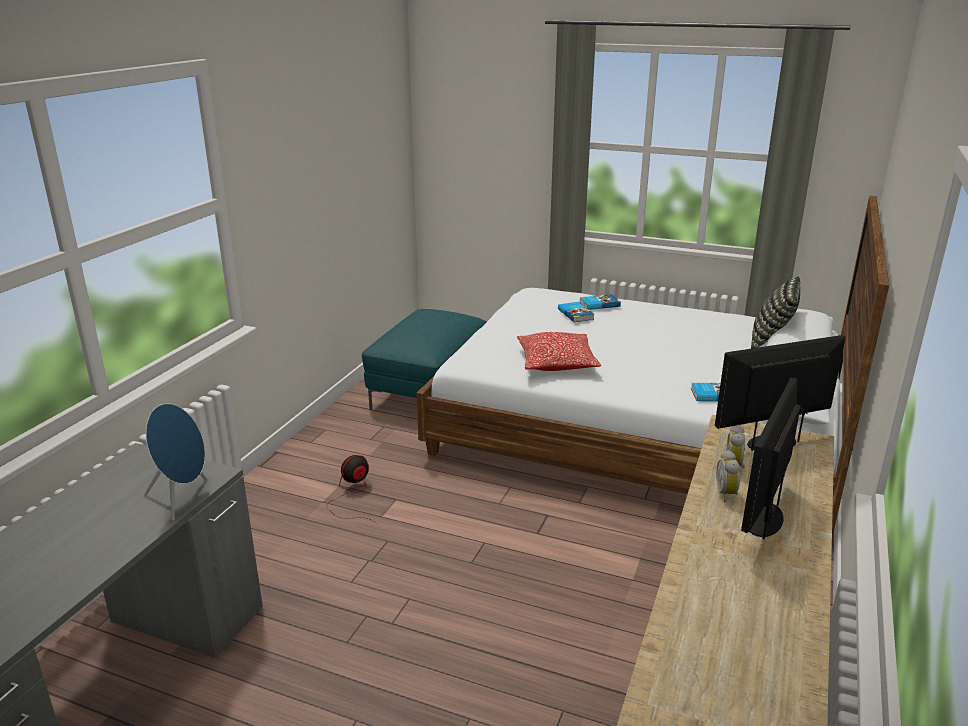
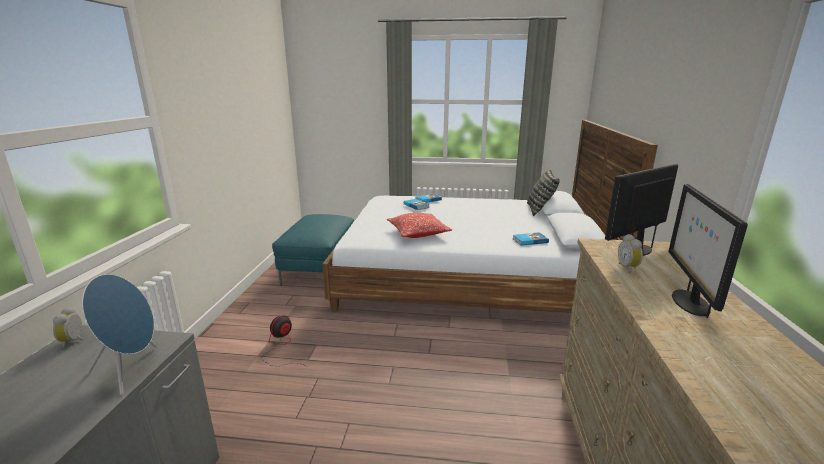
camera: 15 degrees left, 5 degrees down
alarm clock [716,450,740,502] -> alarm clock moved to [53,307,84,348]

